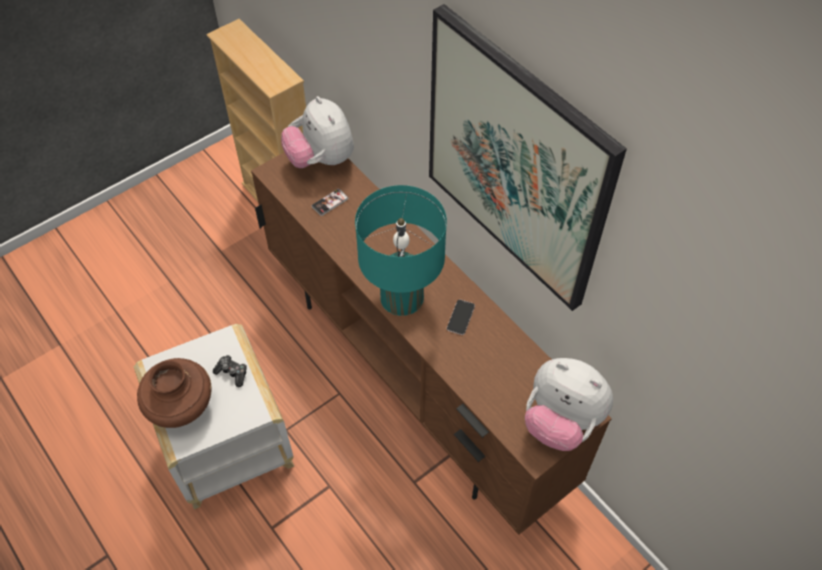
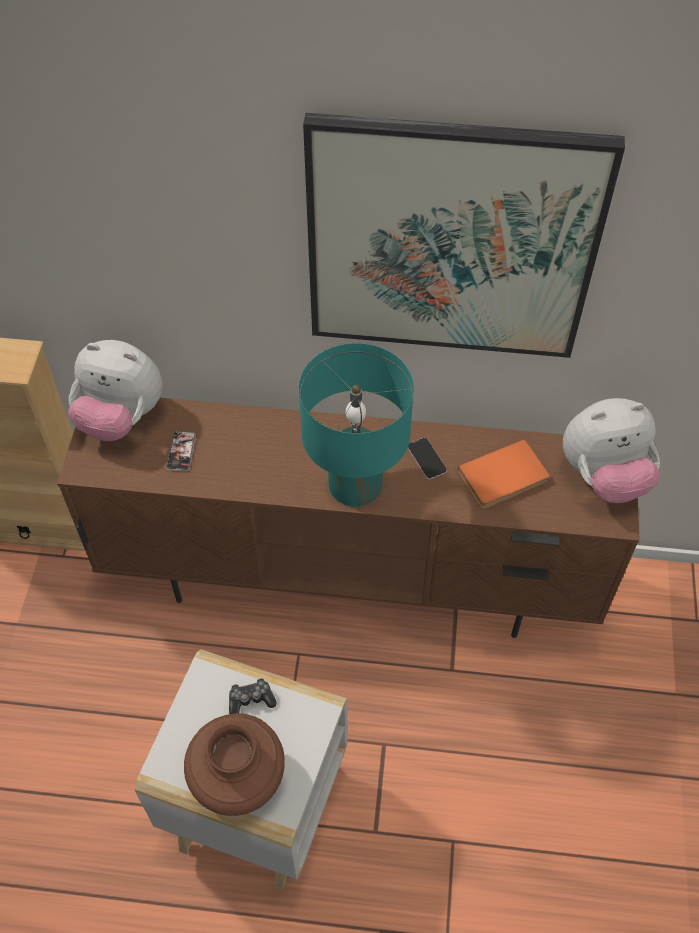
camera: 45 degrees left, 0 degrees up
none -> orange book [458,439,549,509]

